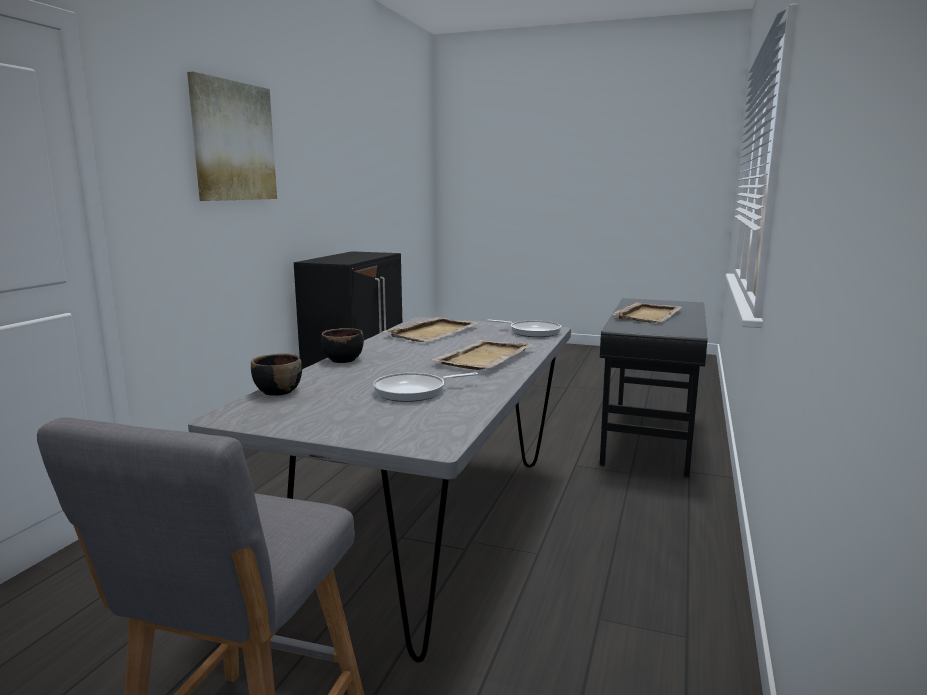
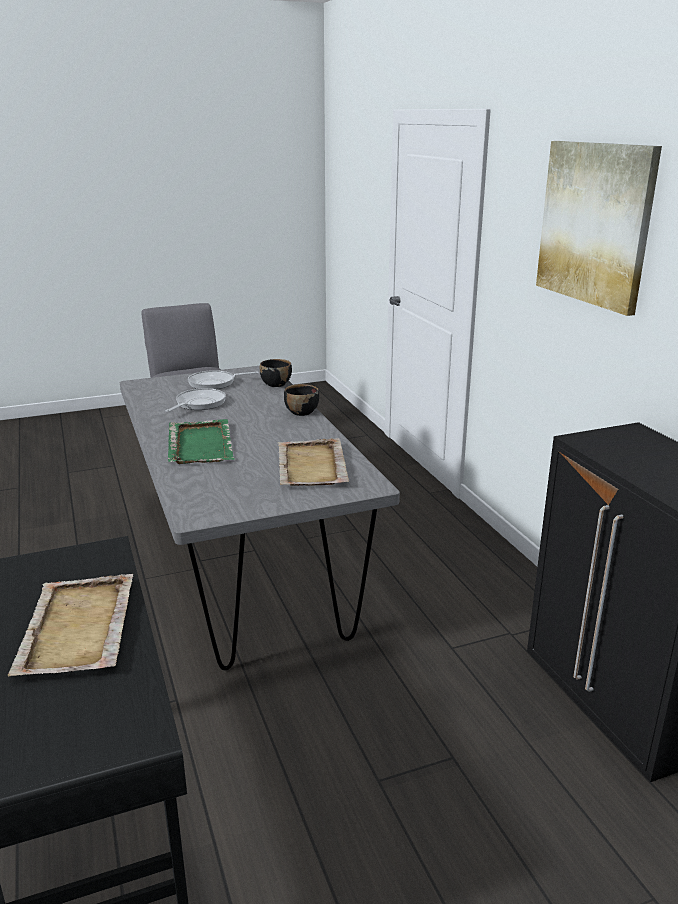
camera: 140 degrees right, 10 degrees up
beige tray [430,340,534,370] -> green tray [168,419,235,464]
frying pan [487,319,561,337] -> frying pan moved to [188,370,258,389]

